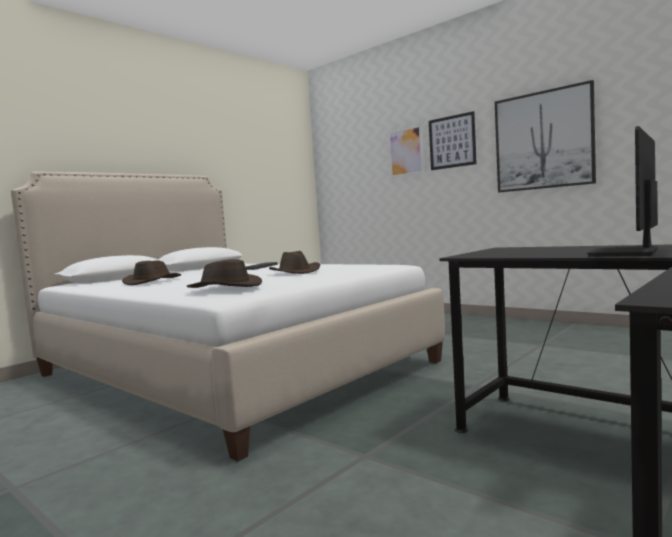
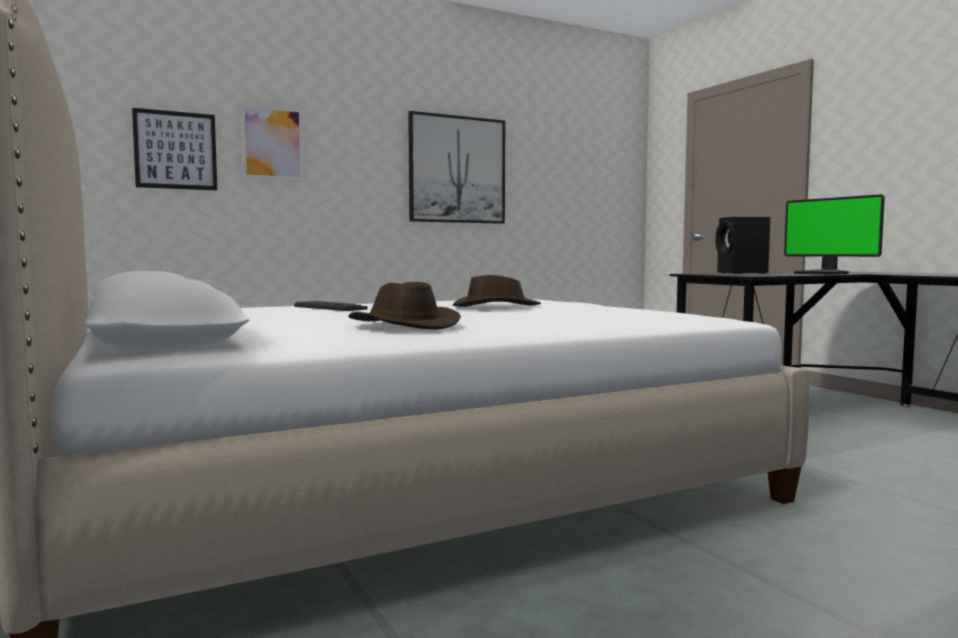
camera: 70 degrees left, 0 degrees up
brown hat [186,259,262,288] -> none
picture [429,111,477,170] -> picture moved to [132,108,217,191]
none -> black speaker [716,217,770,274]

